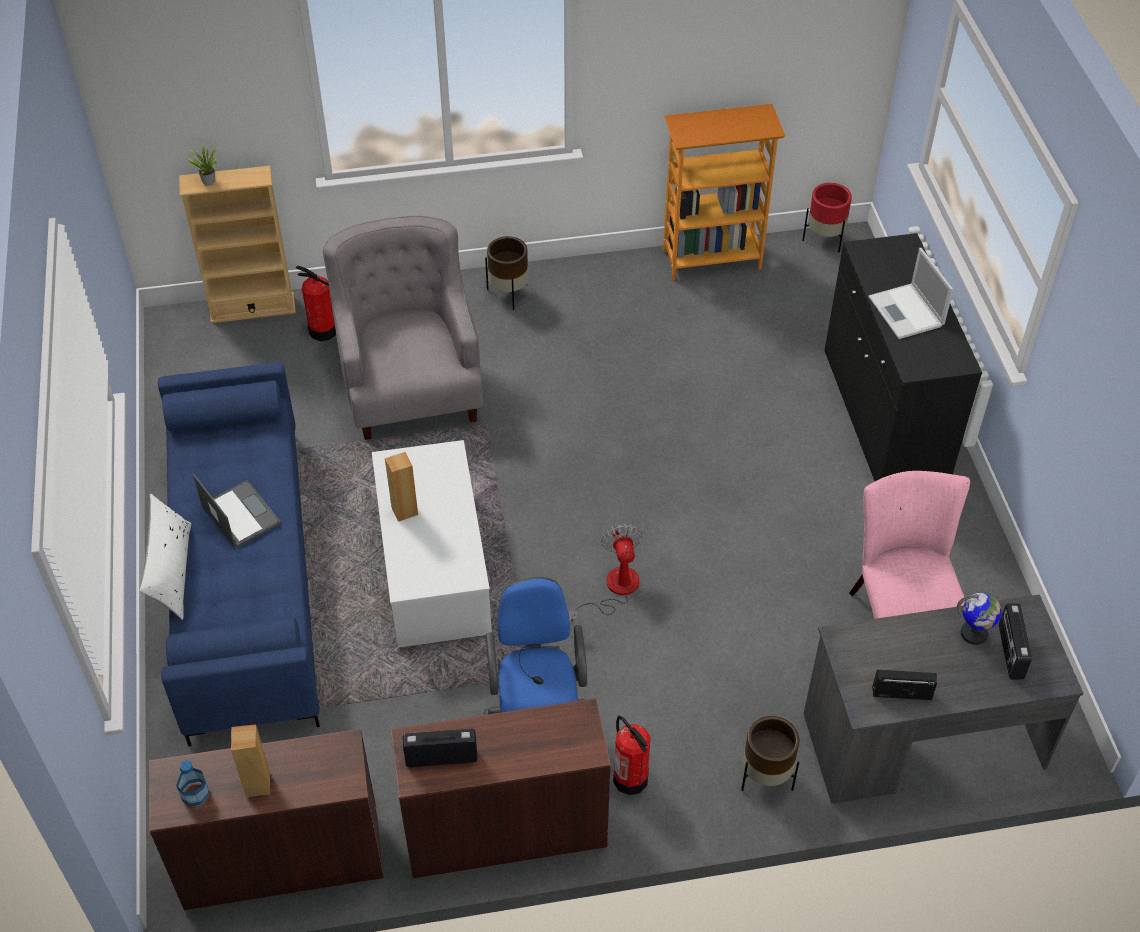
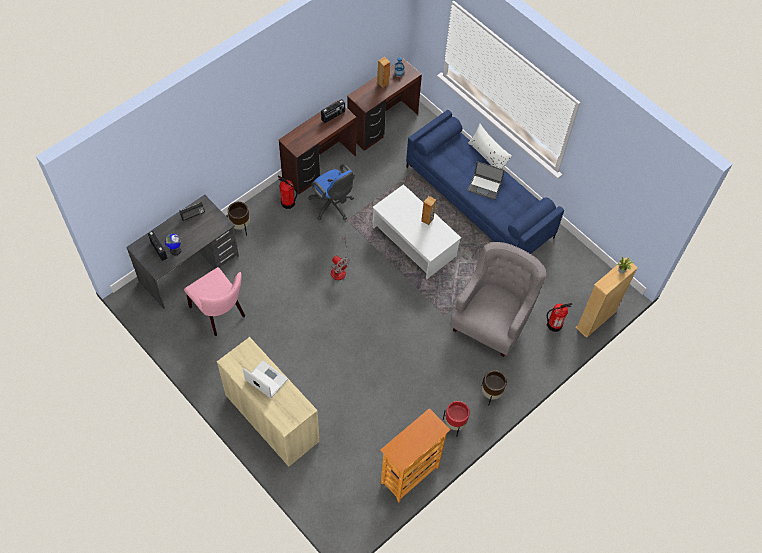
camera: 145 degrees right, 10 degrees up
grey armchair [323,216,483,440] -> grey armchair turned 105 degrees counterclockwise [450,242,546,357]
red planter [802,183,852,252] -> red planter moved to [443,401,470,437]
black cabinet [824,233,982,481] -> beige cabinet [217,337,320,467]

